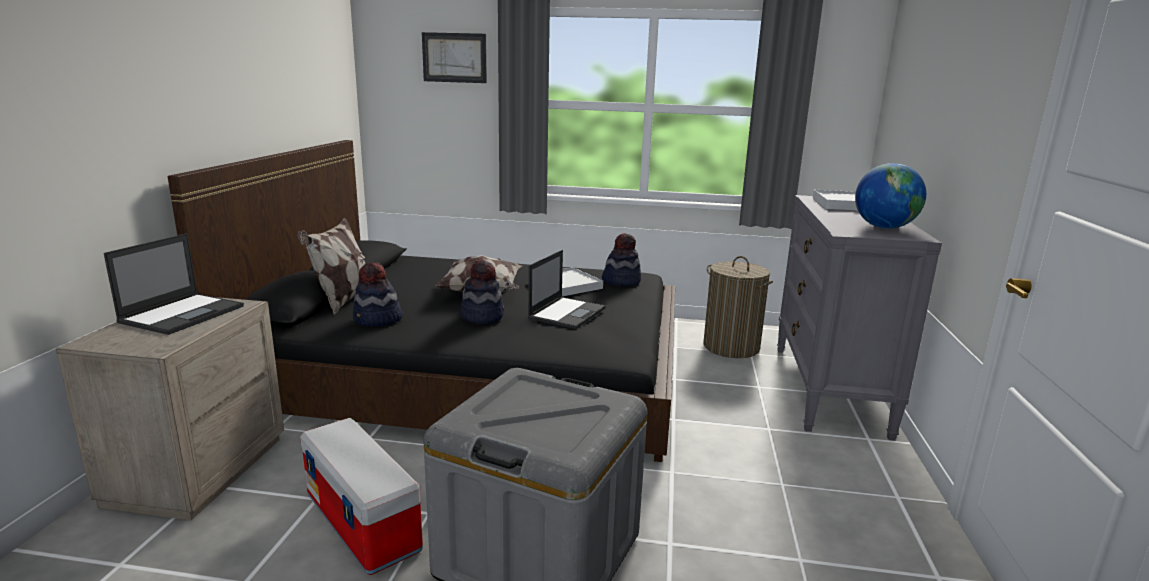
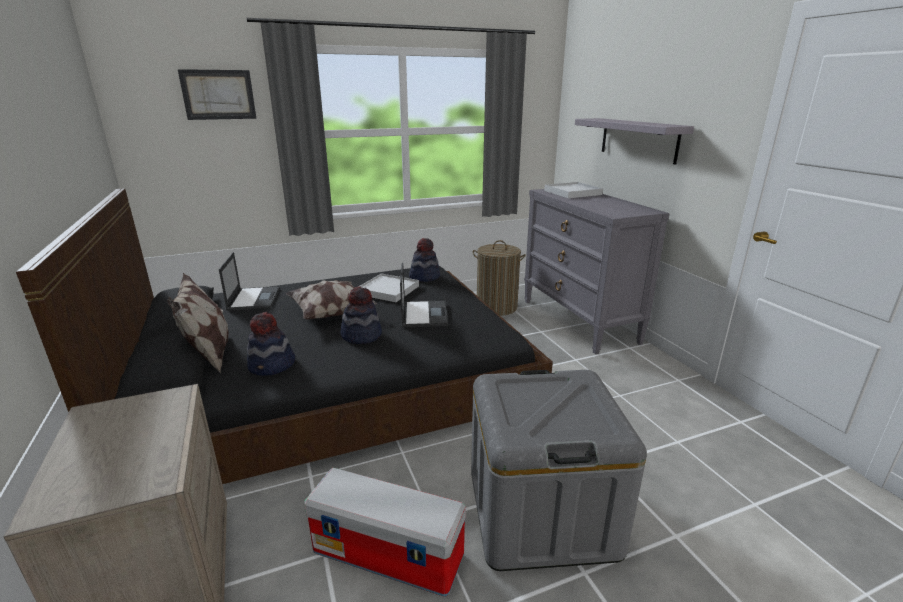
camera: 30 degrees left, 5 degrees up
laptop [104,233,244,335] -> laptop moved to [219,252,280,311]
globe [855,163,926,229] -> none
none -> grey shelf [575,118,694,165]

